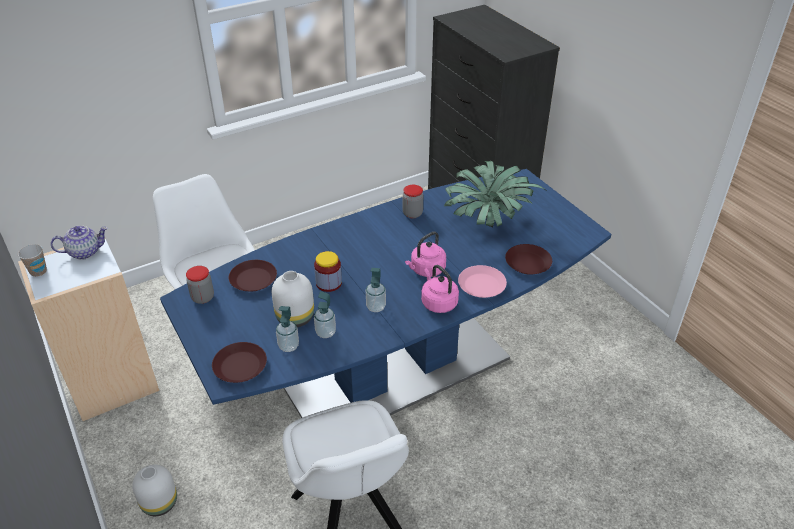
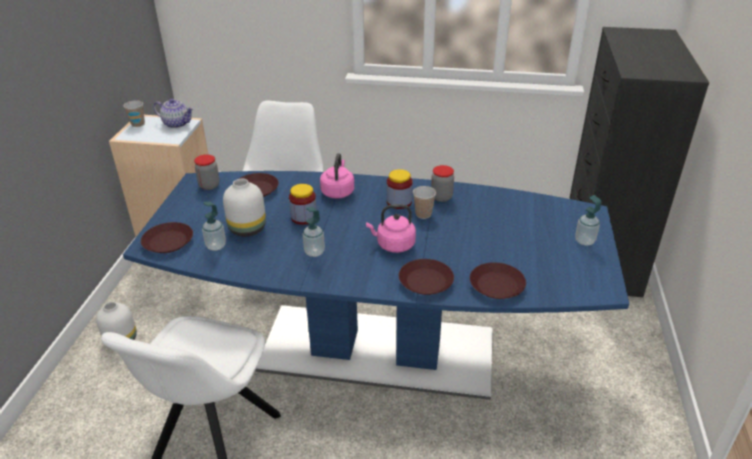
camera: 40 degrees right, 5 degrees down
soap dispenser [314,291,336,338] -> soap dispenser moved to [575,195,601,246]
pink kettle [421,265,459,313] -> pink kettle moved to [320,153,354,199]
potted plant [444,161,547,227] -> none
pink plate [458,265,507,298] -> brown plate [399,259,454,295]
none -> jar [387,169,413,209]
none -> cup [413,186,436,219]

